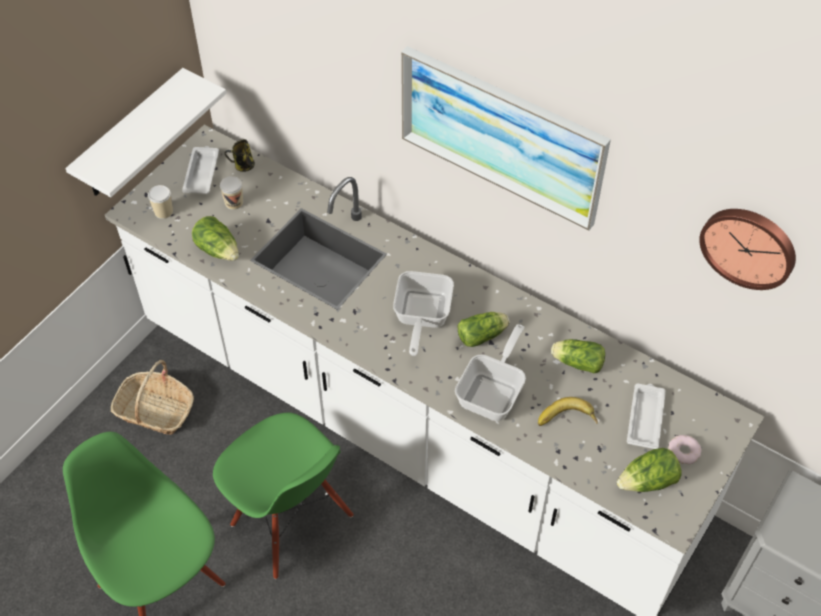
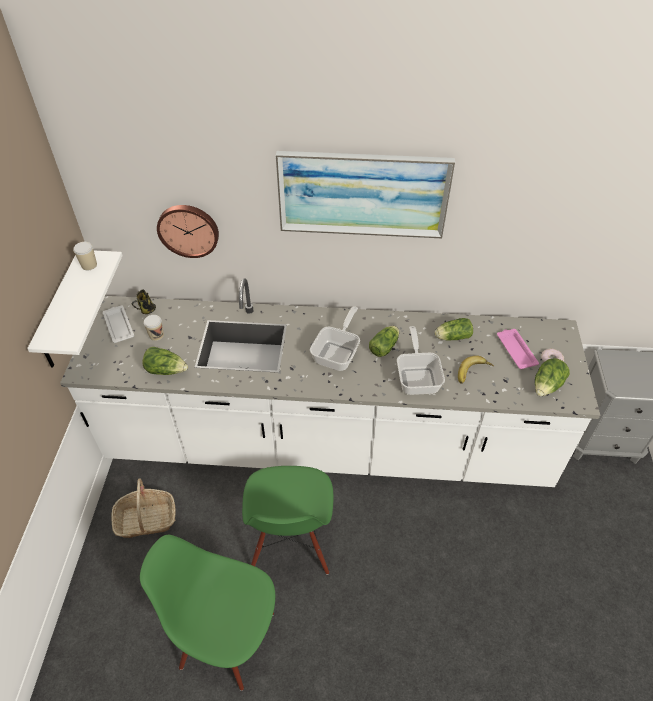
camera: 30 degrees left, 5 degrees down
cup [148,185,173,219] -> cup moved to [73,242,97,270]
green chair [213,413,354,579] -> green chair turned 75 degrees clockwise [242,466,333,575]
frying pan [393,271,454,356] -> frying pan turned 135 degrees counterclockwise [310,306,360,371]
white tray [627,383,666,449] -> pink tray [497,329,539,369]
wall clock [699,209,796,290] -> wall clock moved to [157,205,219,258]

